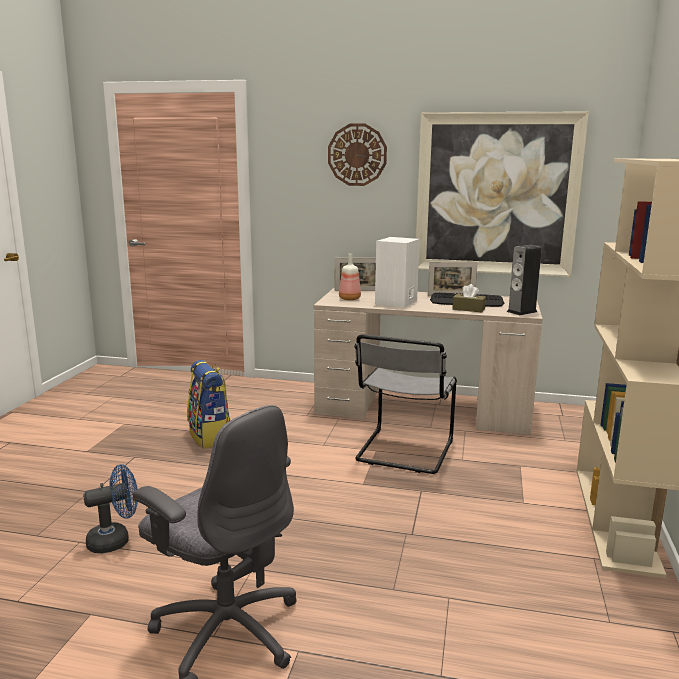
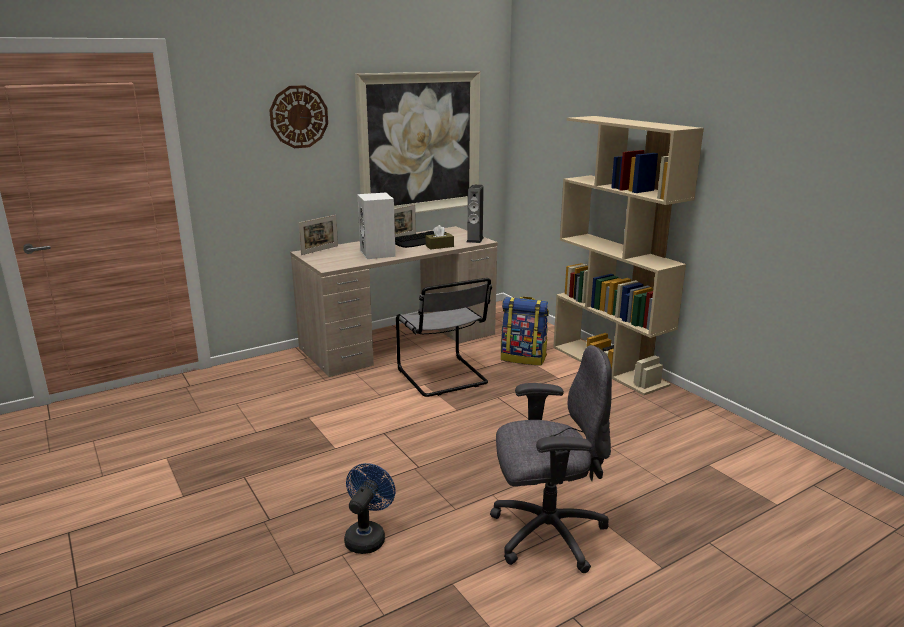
camera: 45 degrees left, 5 degrees up
backpack [187,360,230,449] -> backpack moved to [501,296,549,366]
bottle [339,254,361,300] -> none

